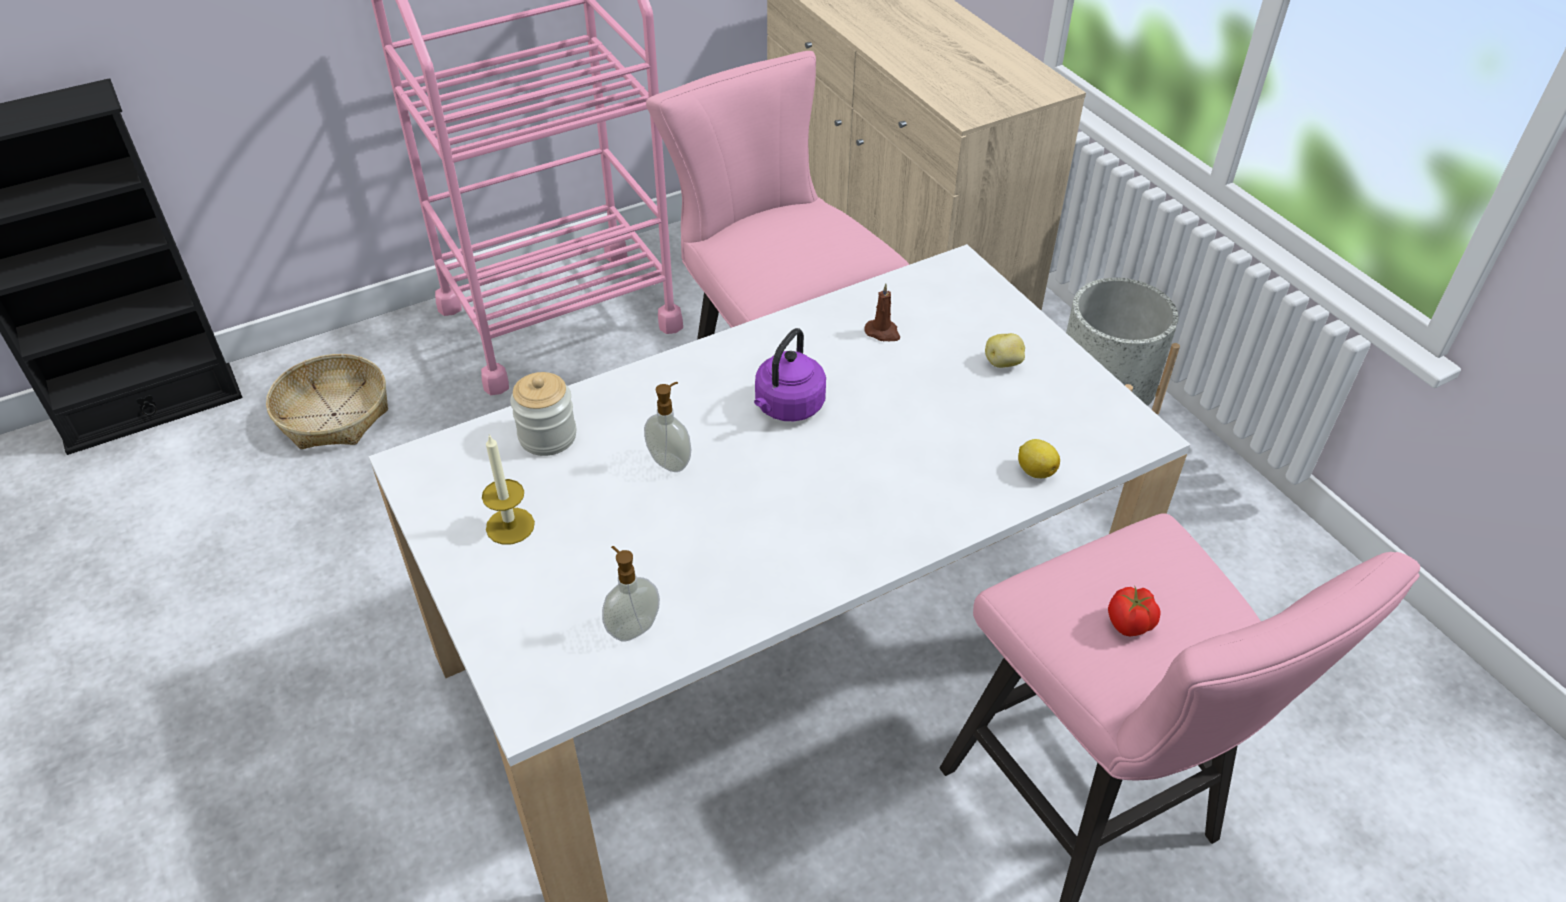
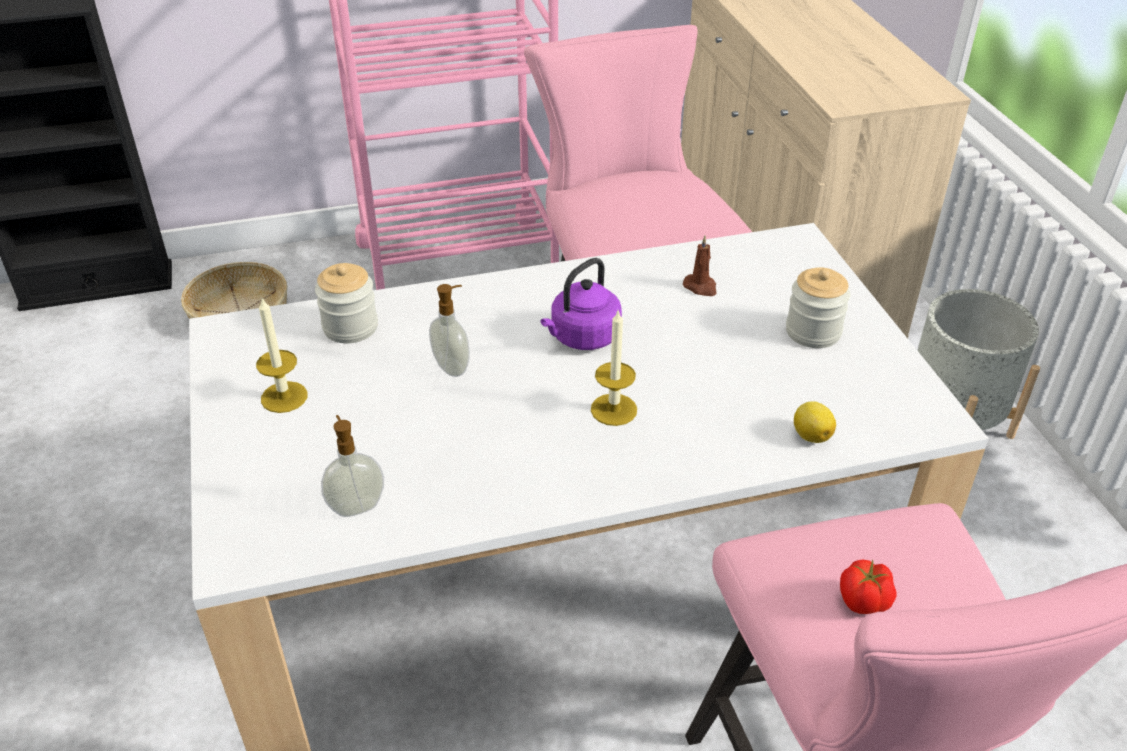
camera: 15 degrees right, 5 degrees down
potato [985,333,1025,368] -> jar [786,267,850,348]
none -> candle [591,311,637,426]

